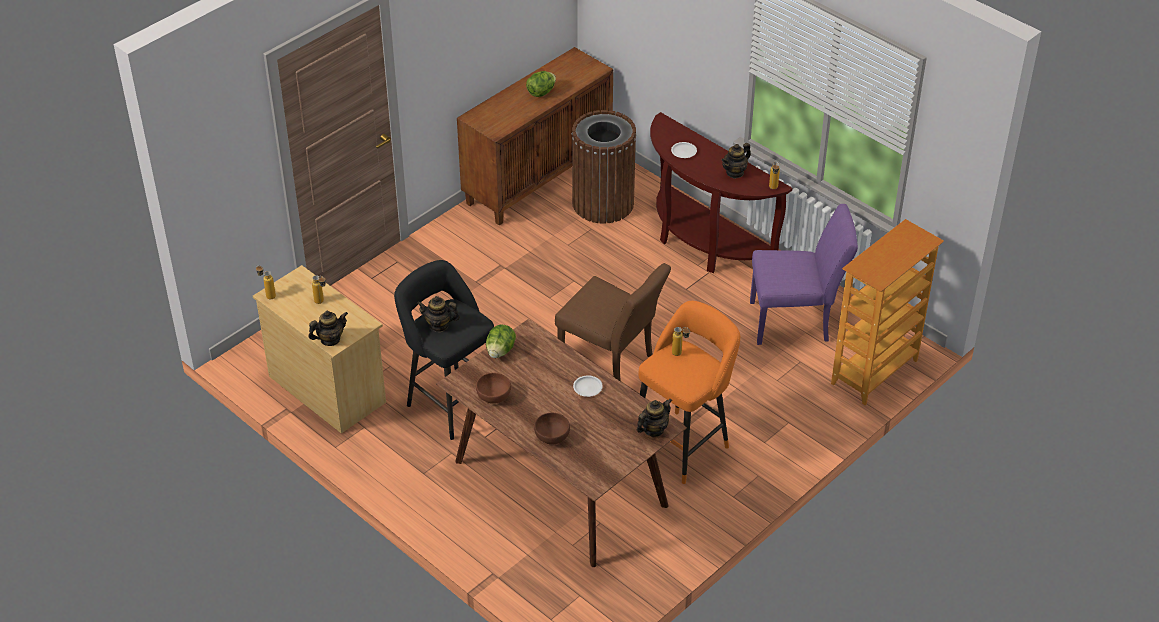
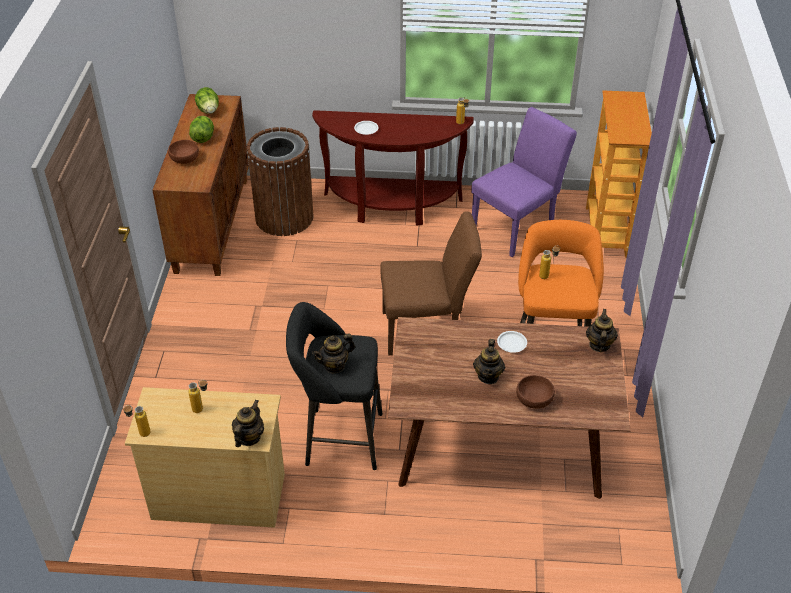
camera: 40 degrees left, 0 degrees up
brown bowl [476,373,511,404] -> brown bowl moved to [168,140,199,164]
lettuce [486,325,516,358] -> lettuce moved to [195,87,219,114]
teapot [722,143,751,179] -> teapot moved to [473,339,505,384]

